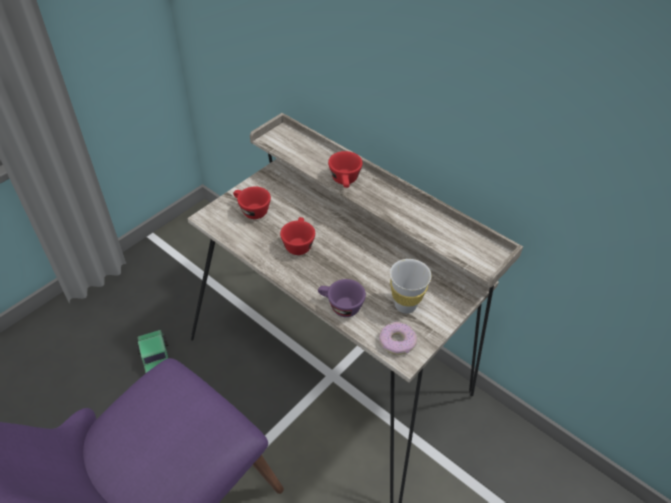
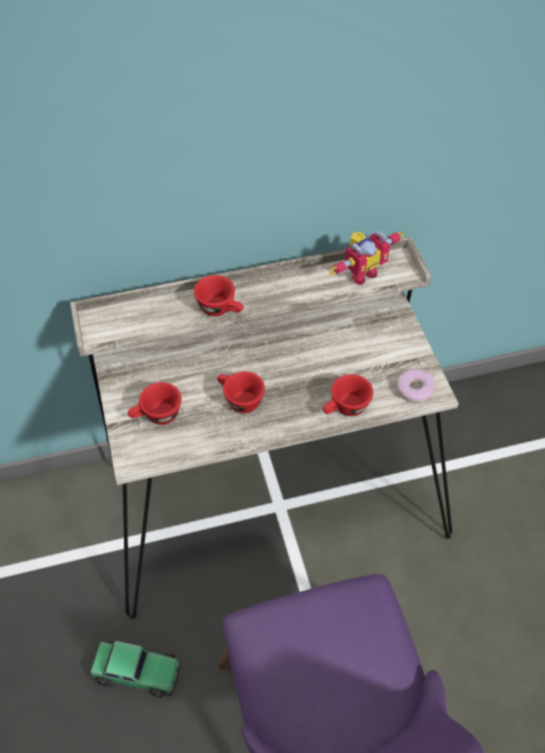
camera: 55 degrees left, 5 degrees up
purple cup [318,279,366,317] -> red cup [323,374,373,416]
white cup [390,259,432,314] -> none
none -> toy robot [329,230,404,285]

